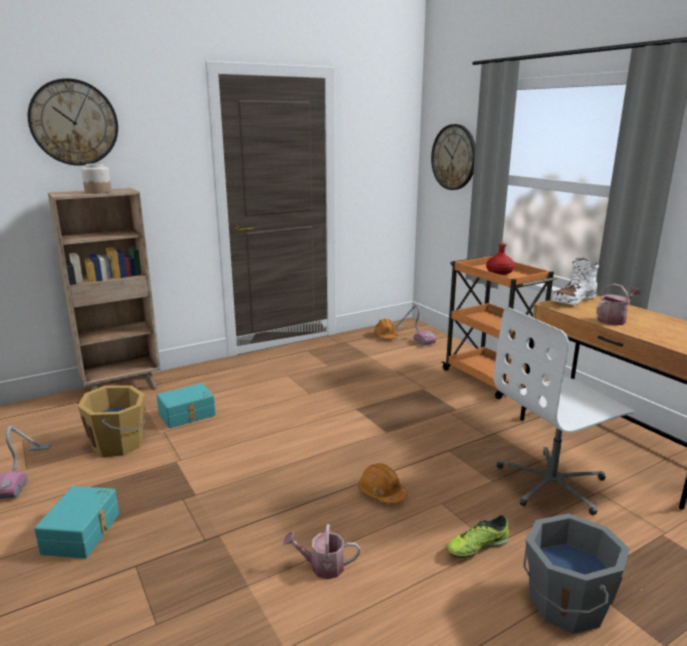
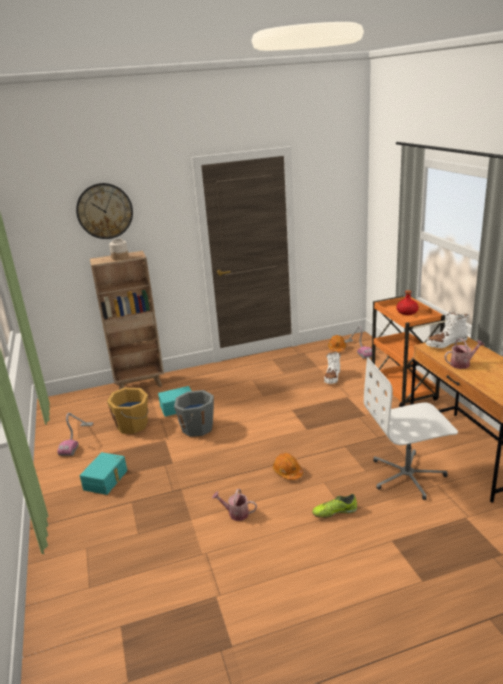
camera: 15 degrees right, 5 degrees up
wall clock [431,124,475,190] -> none
grey bucket [523,513,630,634] -> grey bucket moved to [174,390,214,437]
none -> white boot [324,351,340,384]

